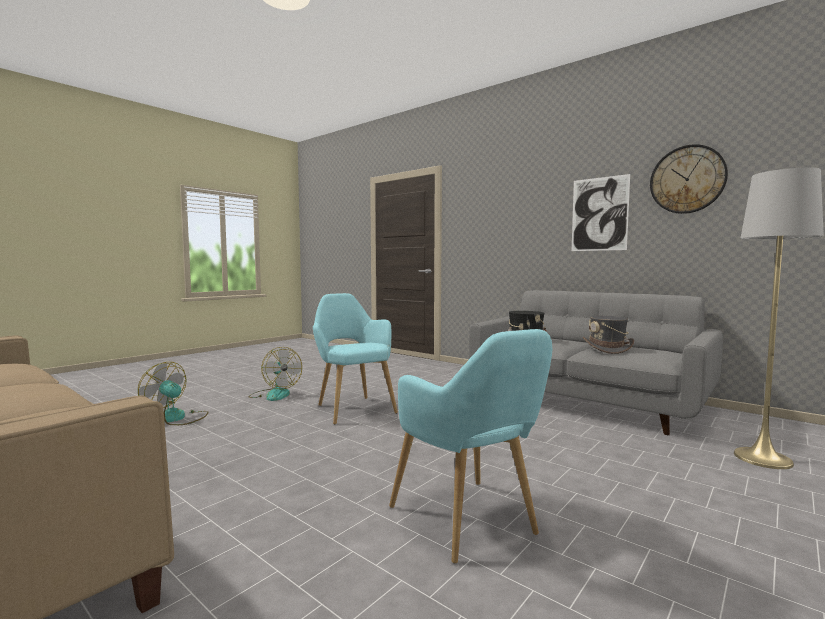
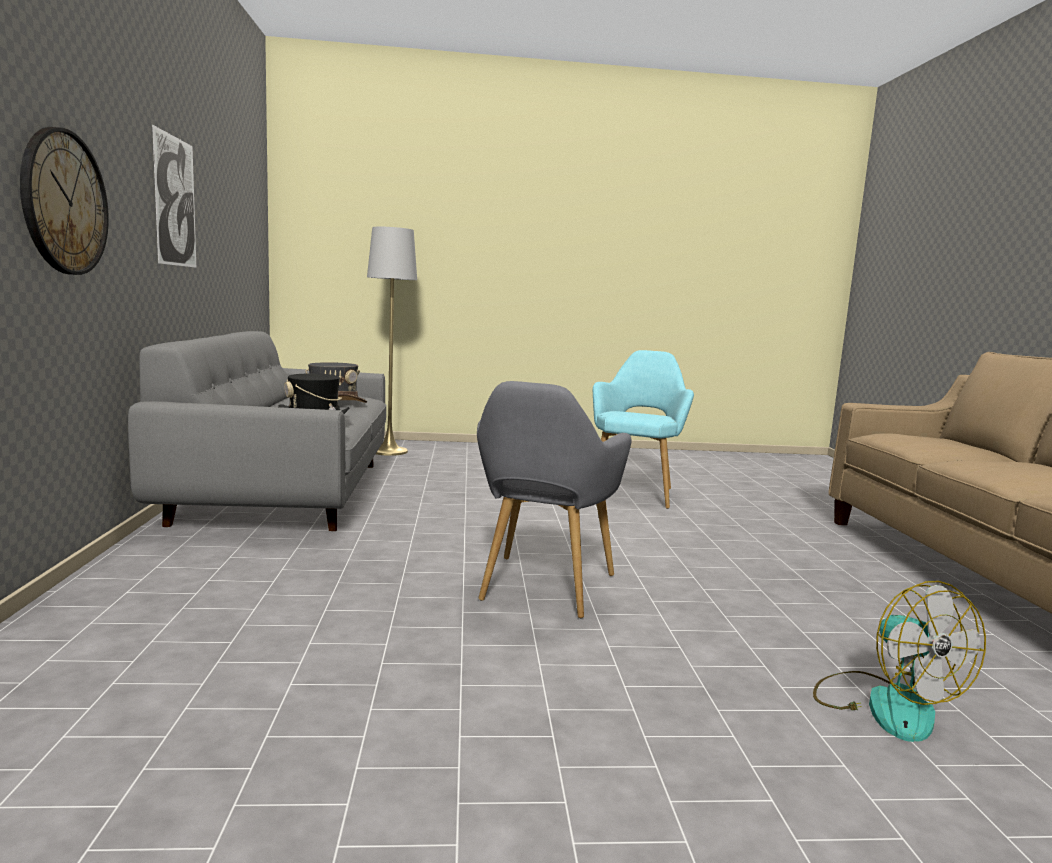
camera: 135 degrees left, 5 degrees up
fan [248,347,302,401] -> none
turquoise armchair [313,293,398,425] -> grey armchair [477,381,632,618]
wall clock [650,144,728,214] -> wall clock moved to [20,127,109,275]

